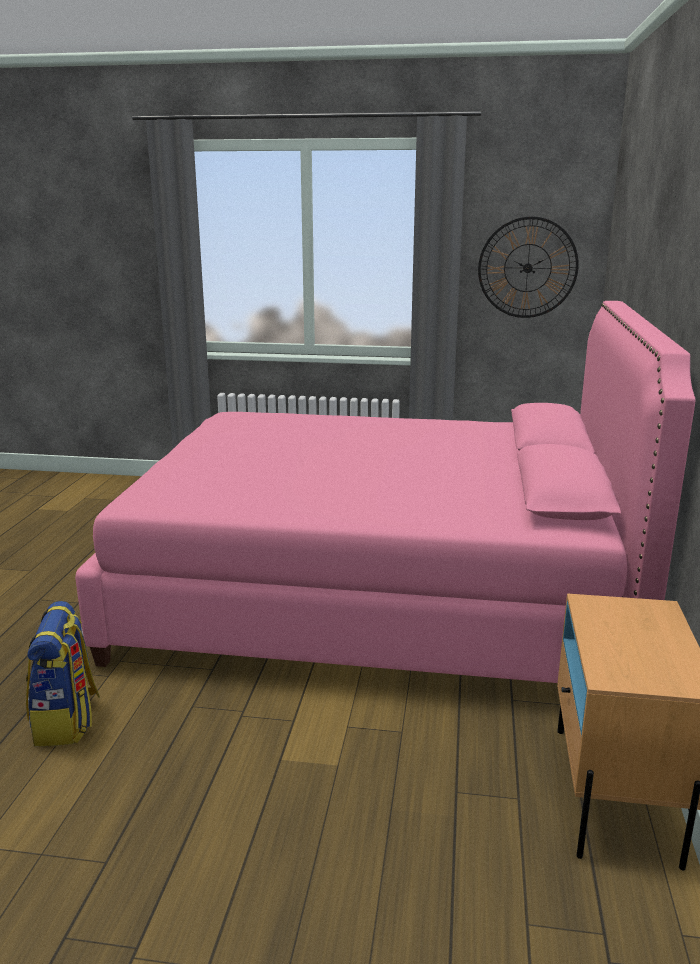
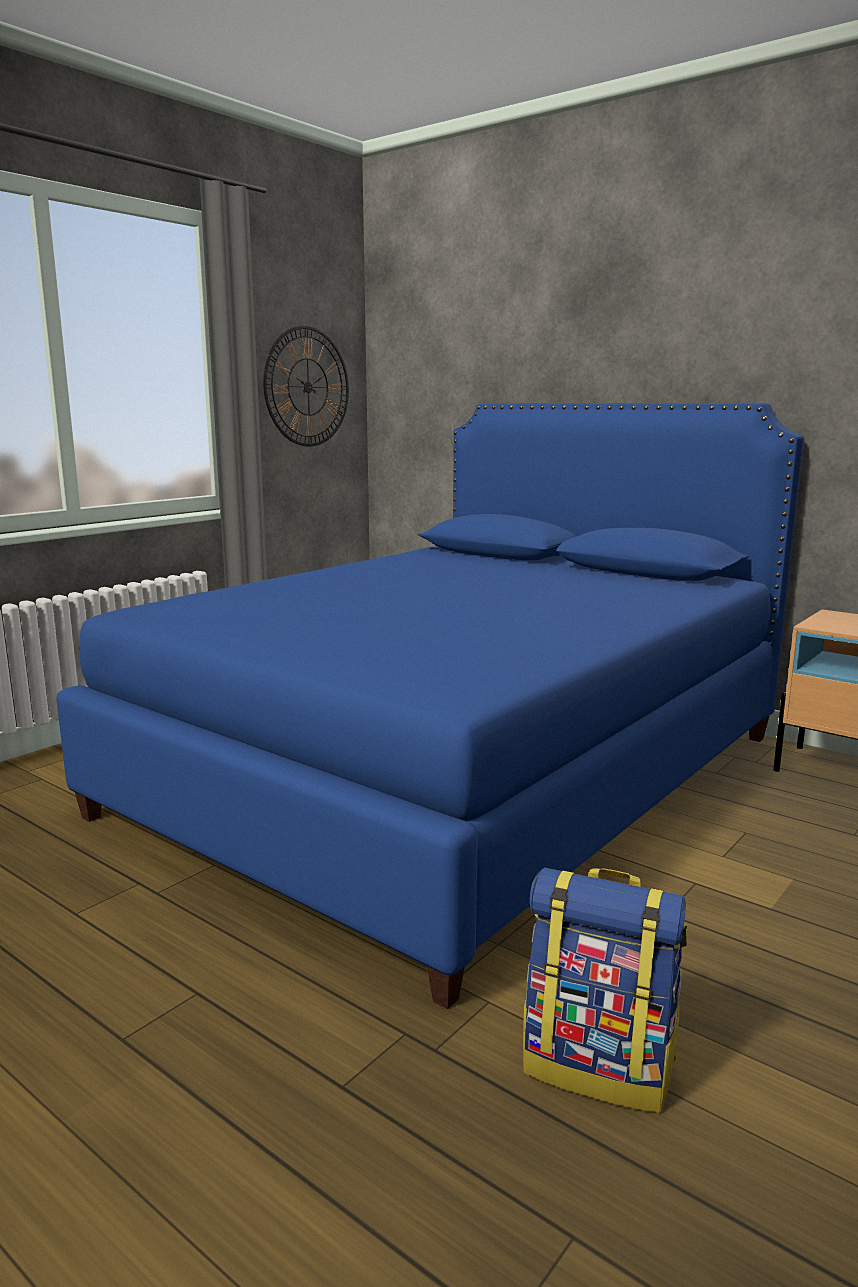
camera: 60 degrees left, 5 degrees down
pink bed [75,301,696,683] -> blue bed [56,403,804,1009]

